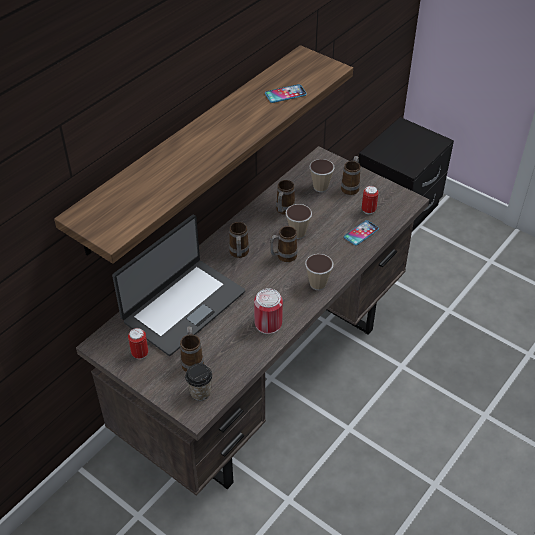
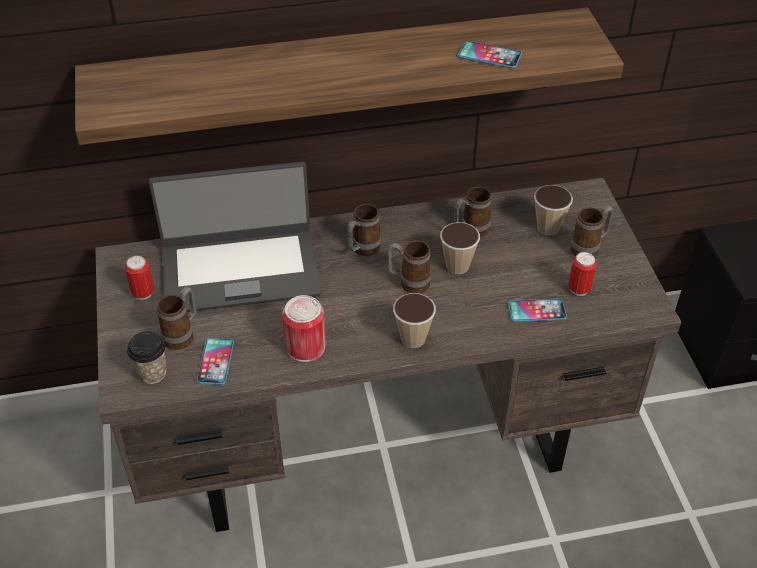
camera: 40 degrees right, 0 degrees up
none -> phone [197,338,234,385]

